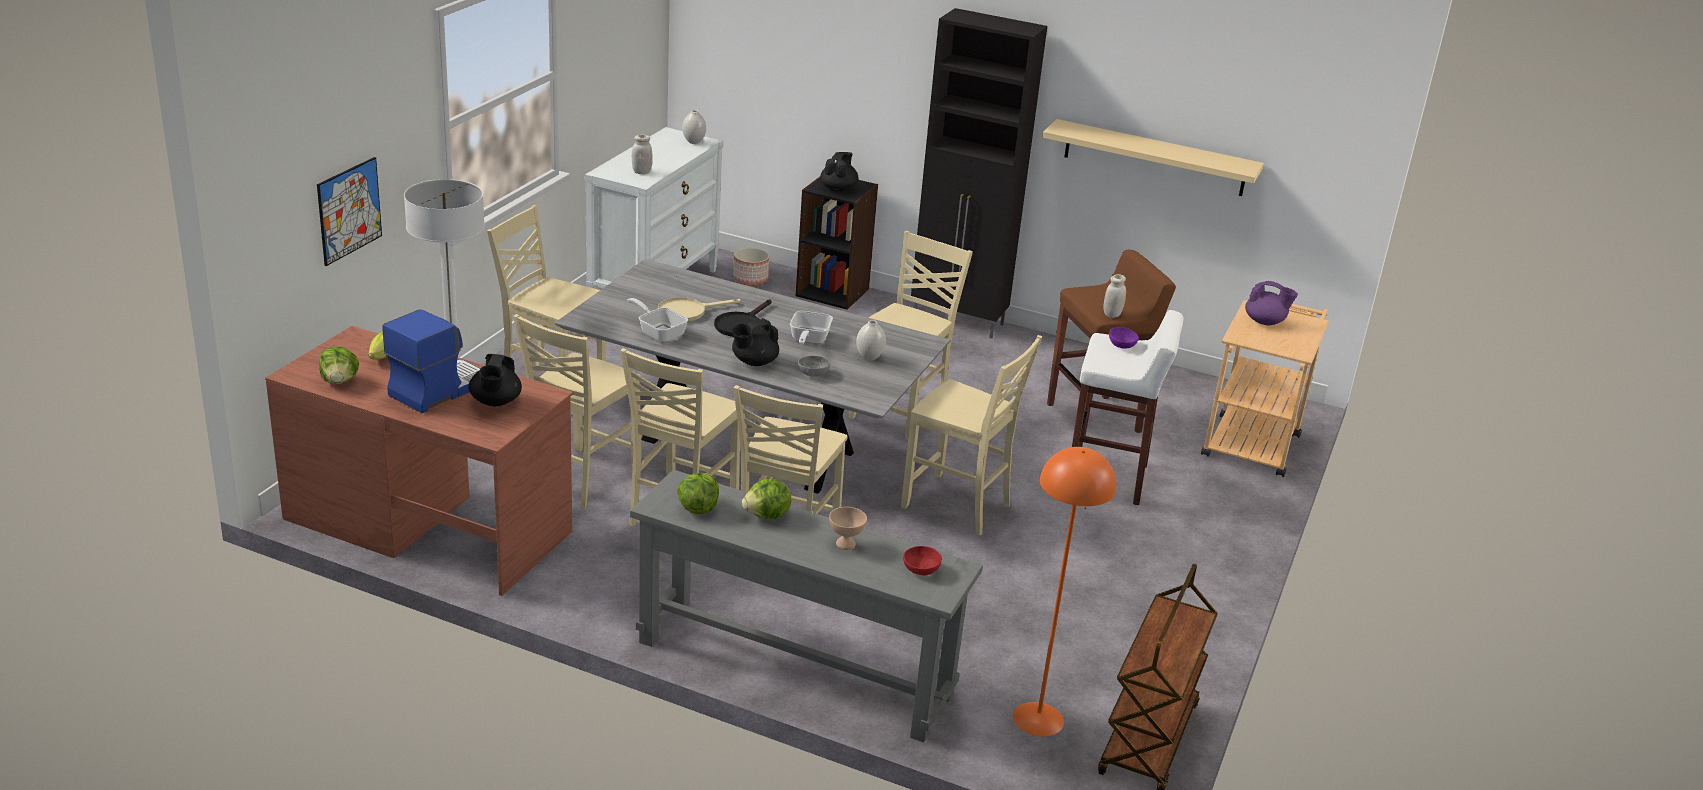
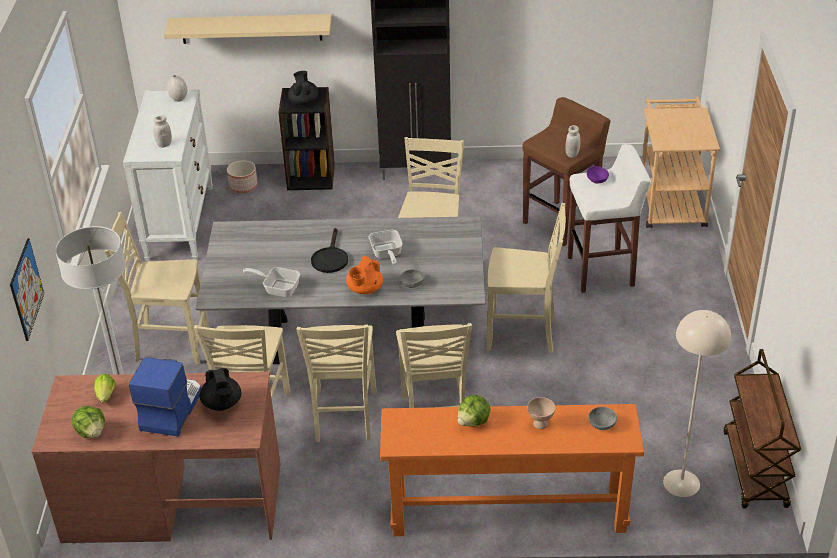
camera: 20 degrees left, 10 degrees up
grey console table [630,470,983,743] -> orange console table [380,404,644,536]
beige frying pan [658,297,741,322] -> none
lettuce [677,473,719,514] -> none
black teapot [732,318,779,366] -> orange teapot [346,256,383,294]
white vase [856,320,886,361] -> none
red bowl [903,546,942,575] -> grey bowl [588,407,617,430]
orange floor lamp [1013,447,1116,736] -> beige floor lamp [663,310,731,497]
beige shelf [1042,119,1264,196] -> beige shelf moved to [164,14,332,44]
purple teapot [1245,281,1298,325] -> none

